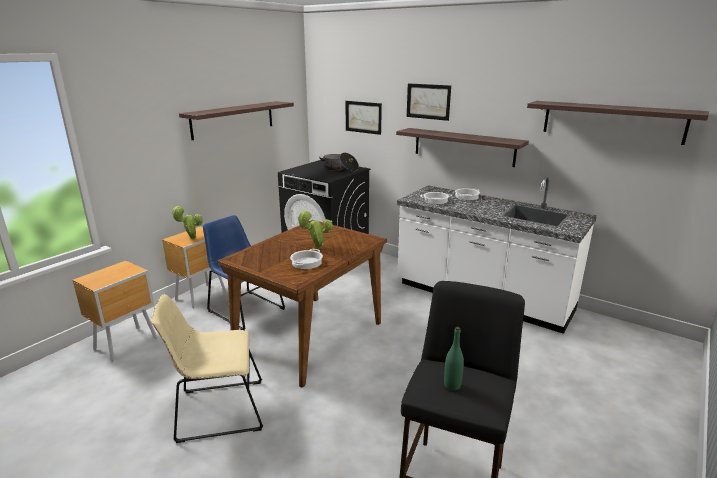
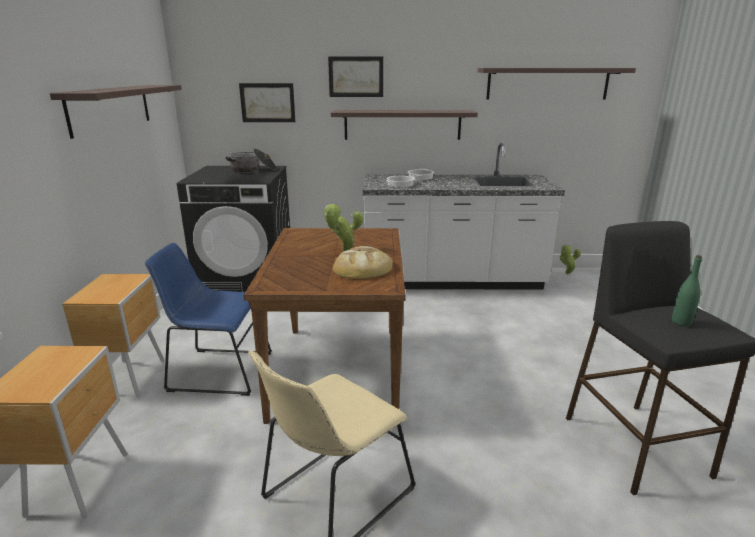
camera: 35 degrees left, 0 degrees up
potted plant [172,206,203,239] -> potted plant moved to [559,245,581,274]
cooking pot [290,249,323,269] -> bread [333,246,393,279]

